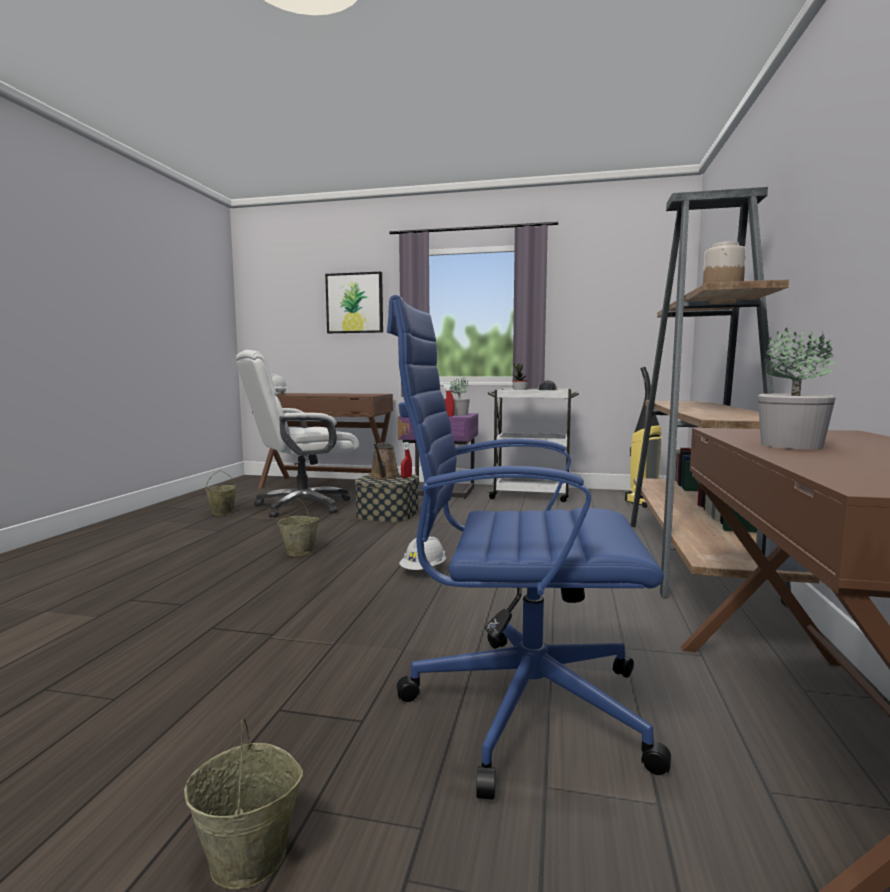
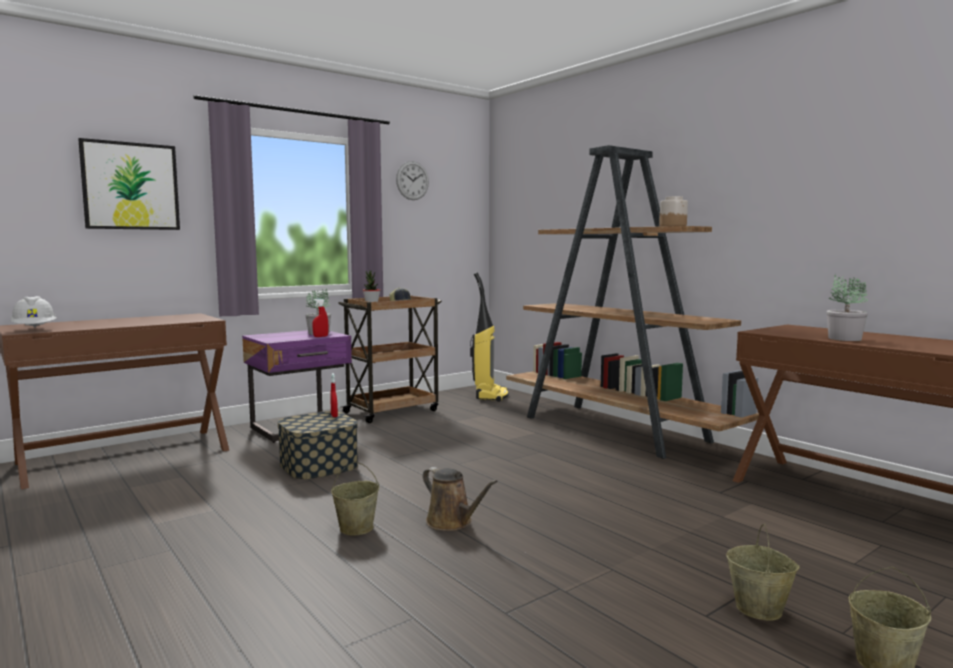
camera: 50 degrees left, 0 degrees up
beige bucket [205,471,237,515] -> beige bucket moved to [726,524,800,621]
white office chair [236,350,359,518] -> none
brown watering can [370,442,400,479] -> brown watering can moved to [423,467,498,531]
blue office chair [387,295,671,800] -> none
white hard hat [399,536,446,570] -> none
white cart [487,388,579,502] -> brown cart [338,295,442,423]
none -> wall clock [396,161,429,200]

